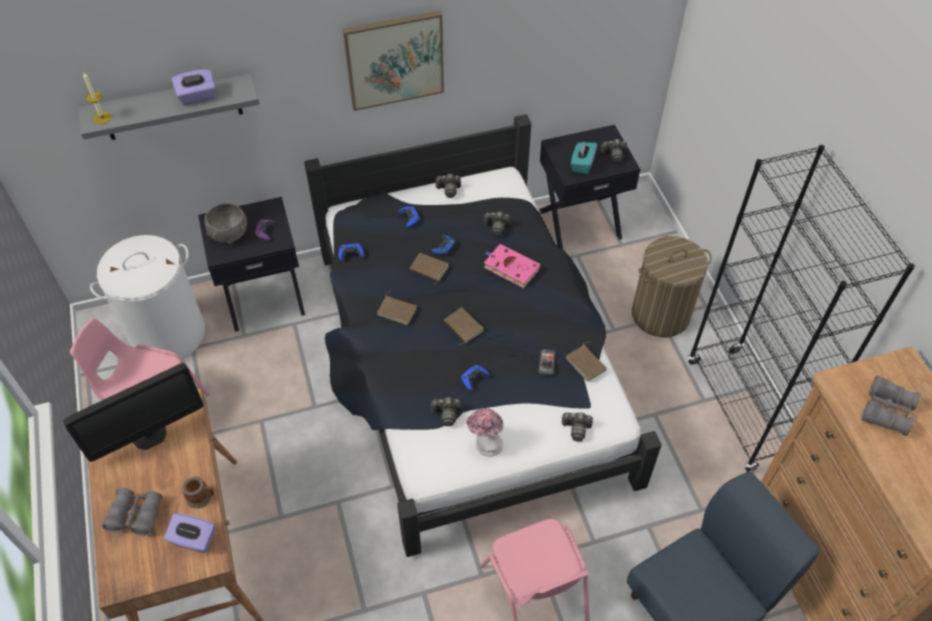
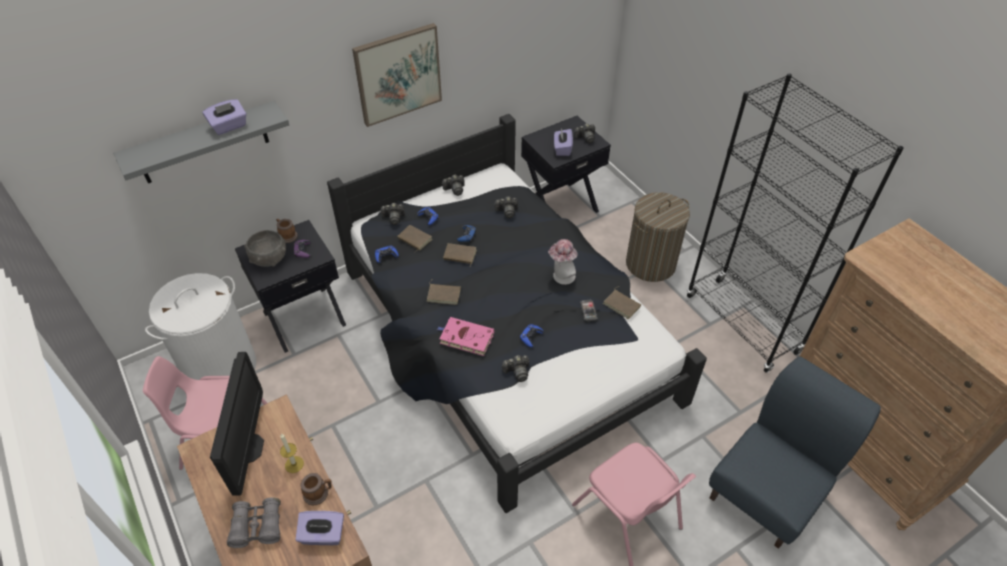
camera: 15 degrees left, 5 degrees down
monitor [64,363,203,462] -> monitor turned 45 degrees counterclockwise [210,352,264,496]
candle [83,73,112,124] -> candle moved to [280,434,304,473]
brown book [444,307,484,345] -> brown book moved to [397,225,432,252]
hat [466,408,503,457] -> hat moved to [548,239,578,285]
pink book [484,244,541,288] -> pink book moved to [437,317,494,356]
camera [561,412,593,442] -> camera moved to [380,203,405,225]
turquoise tissue box [571,141,597,174] -> purple tissue box [554,128,573,156]
grey binoculars [861,376,921,436] -> none
none -> mug [276,218,298,243]

